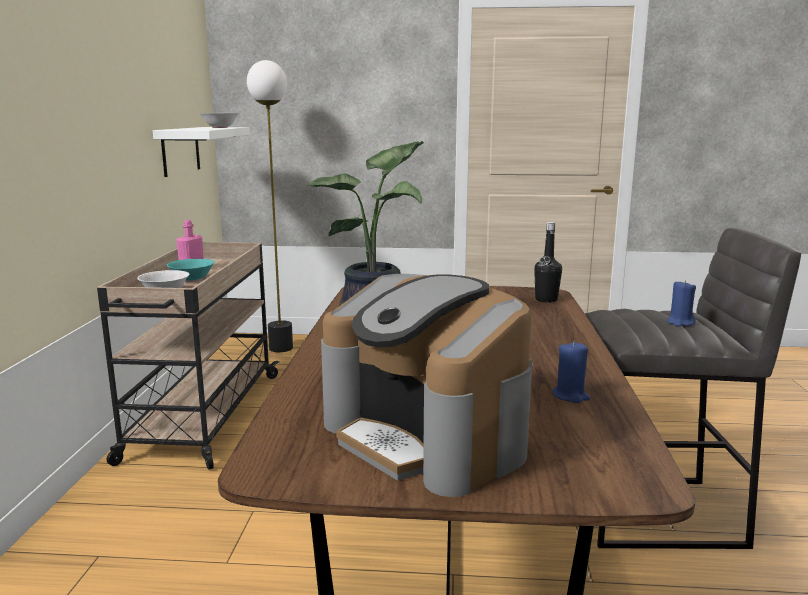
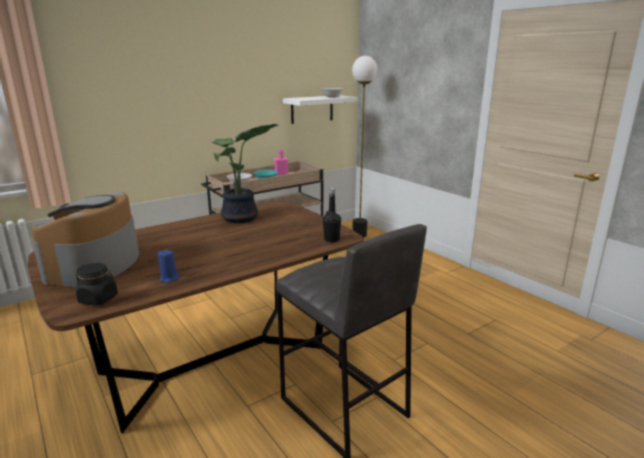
camera: 50 degrees right, 5 degrees up
blue candle [667,280,696,326] -> none
none -> black jar [76,263,118,306]

